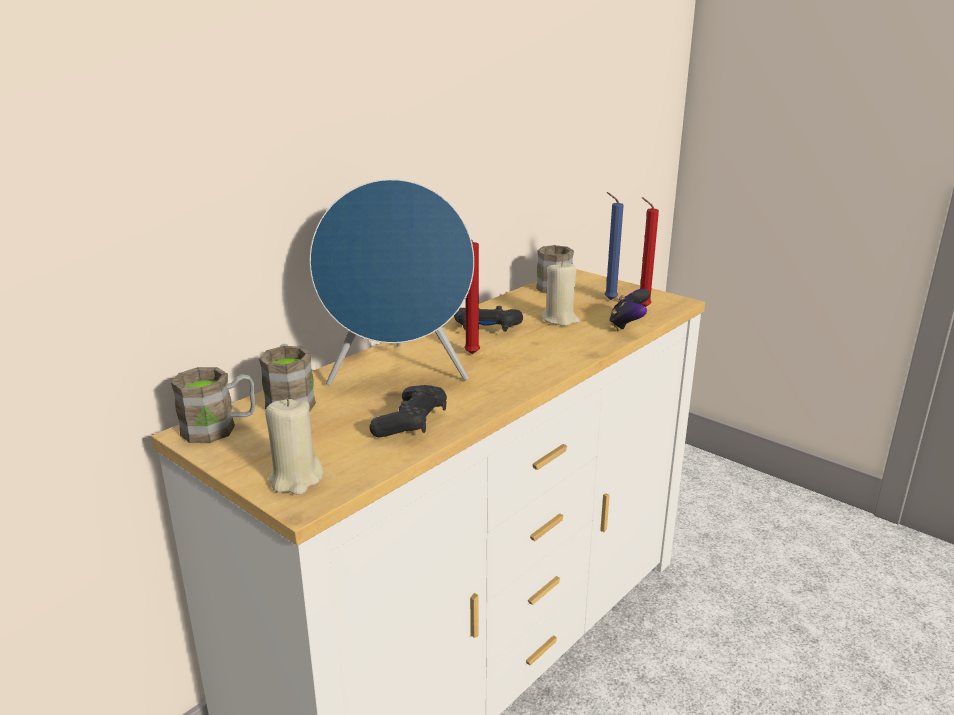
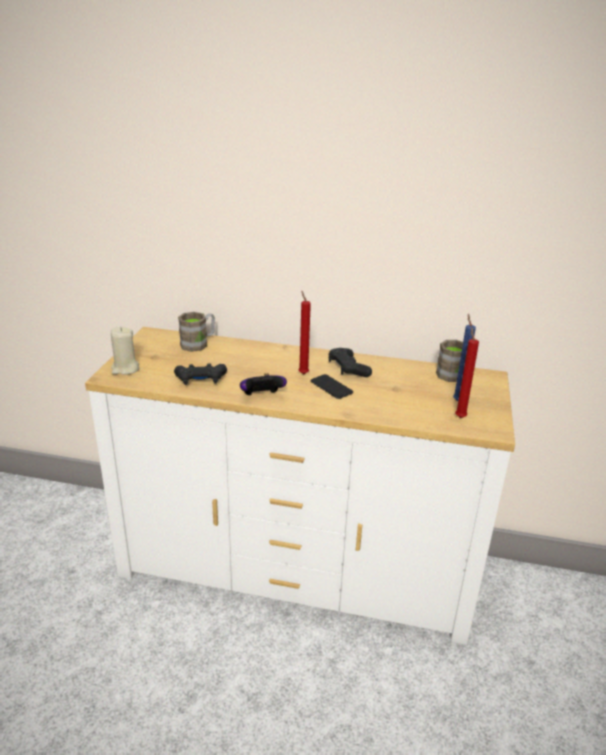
camera: 60 degrees right, 5 degrees up
brown mug [171,367,255,443] -> none
blue speaker [310,179,474,385] -> none
beige candle [542,261,580,326] -> none
game controller [609,289,650,331] -> game controller moved to [240,373,287,395]
none -> phone [310,374,353,399]

